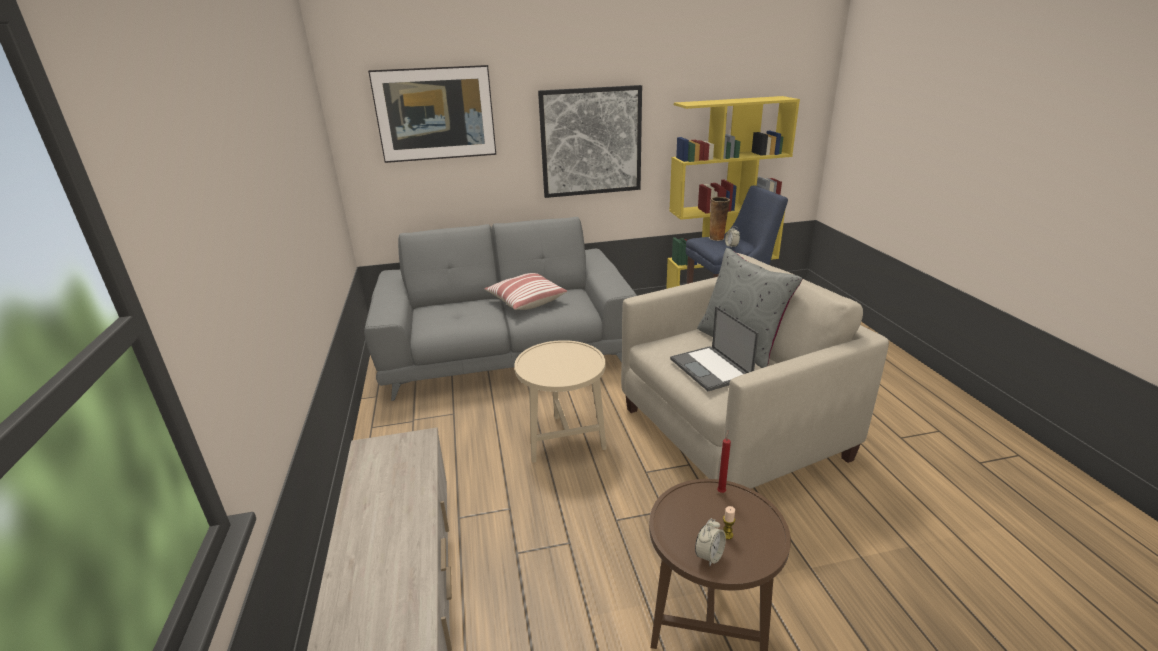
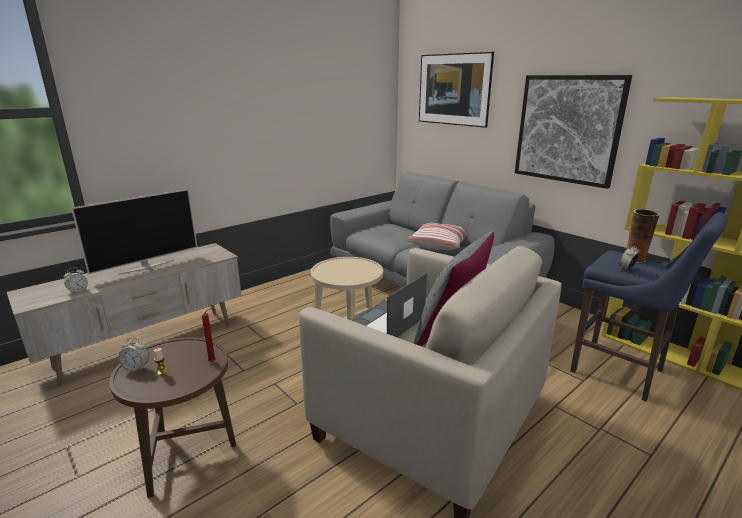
camera: 60 degrees right, 5 degrees down
none -> alarm clock [64,267,88,294]
none -> television [71,189,197,275]

